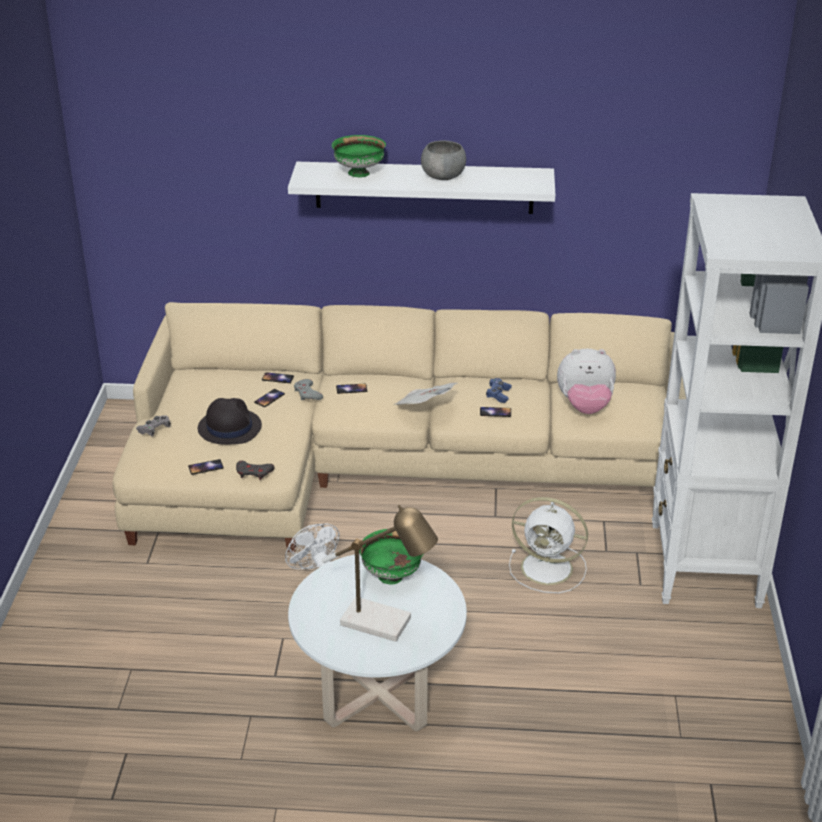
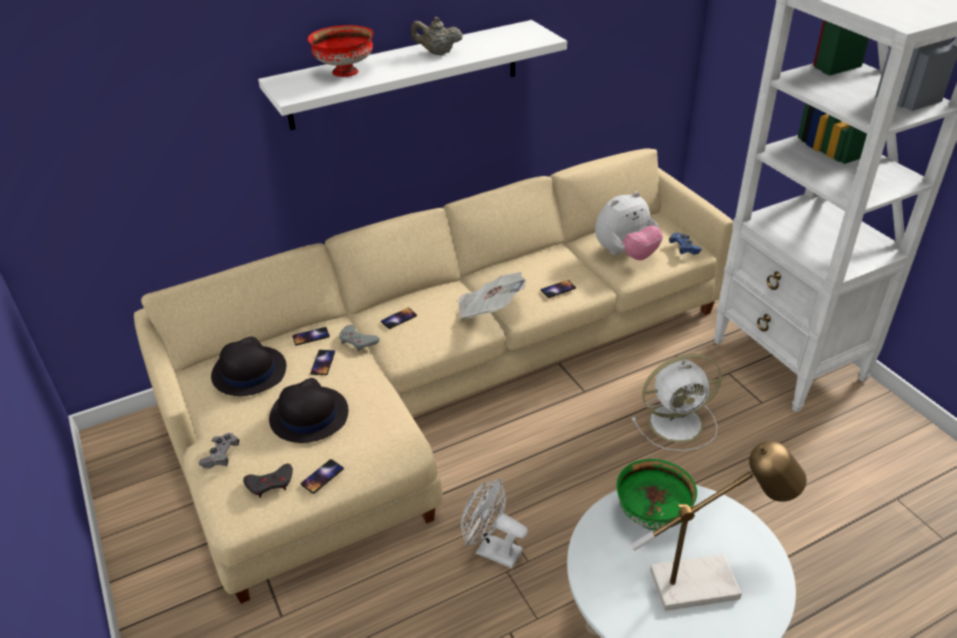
camera: 30 degrees left, 5 degrees up
grey game controller [236,461,274,480] -> grey game controller moved to [243,464,293,498]
green bowl [332,135,386,177] -> red bowl [308,25,374,77]
grey bowl [421,140,466,180] -> beige teapot [411,17,463,55]
blue game controller [486,378,512,403] -> blue game controller moved to [669,232,701,255]
none -> black hat [211,337,286,396]

